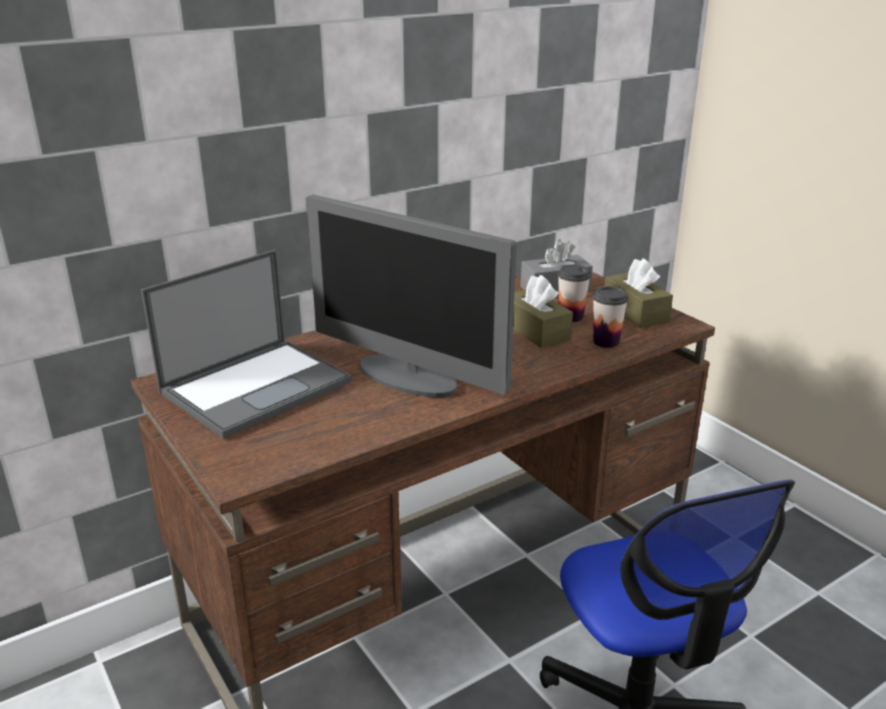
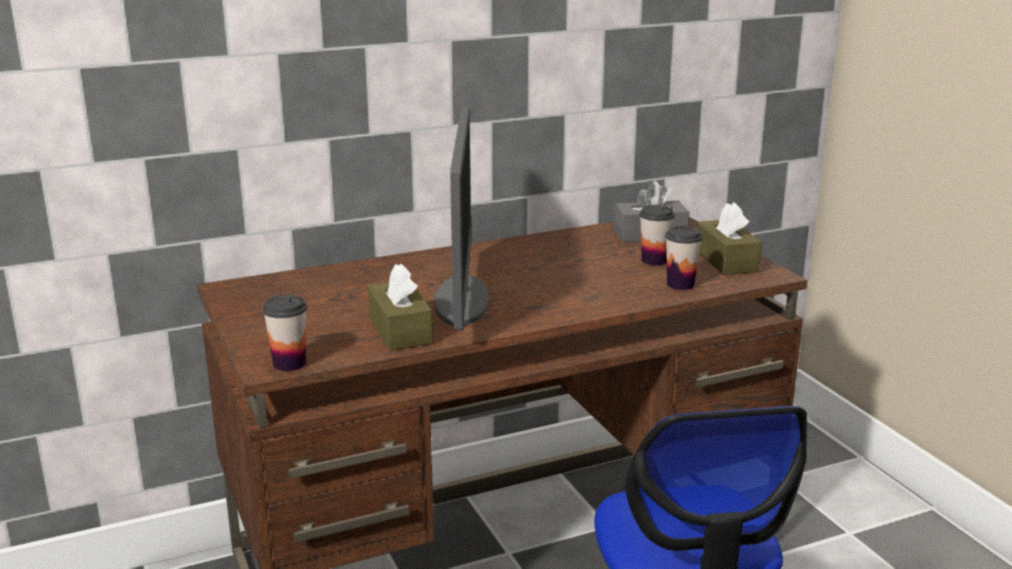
camera: 10 degrees right, 5 degrees down
laptop [141,250,352,439] -> none
monitor [306,195,516,398] -> monitor turned 135 degrees counterclockwise [434,107,489,330]
brown tissue box [513,275,573,348] -> brown tissue box moved to [368,264,433,350]
none -> cup [263,295,307,371]

